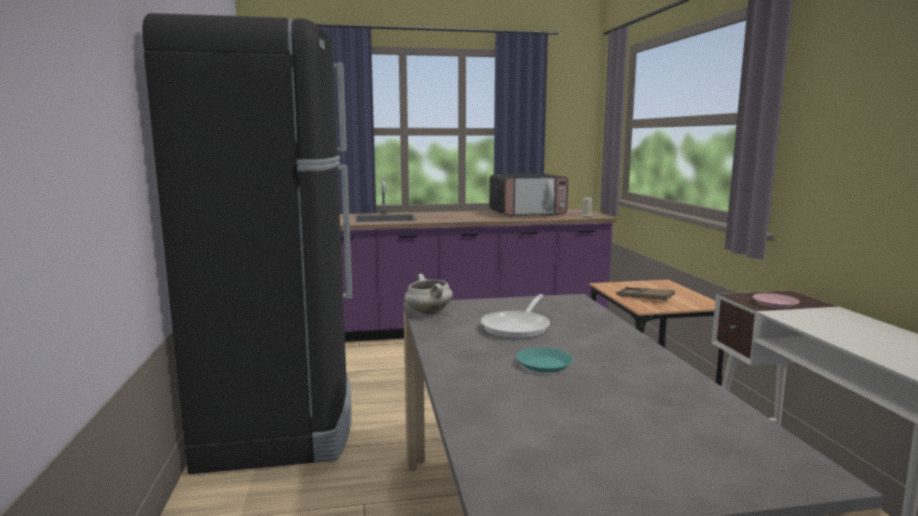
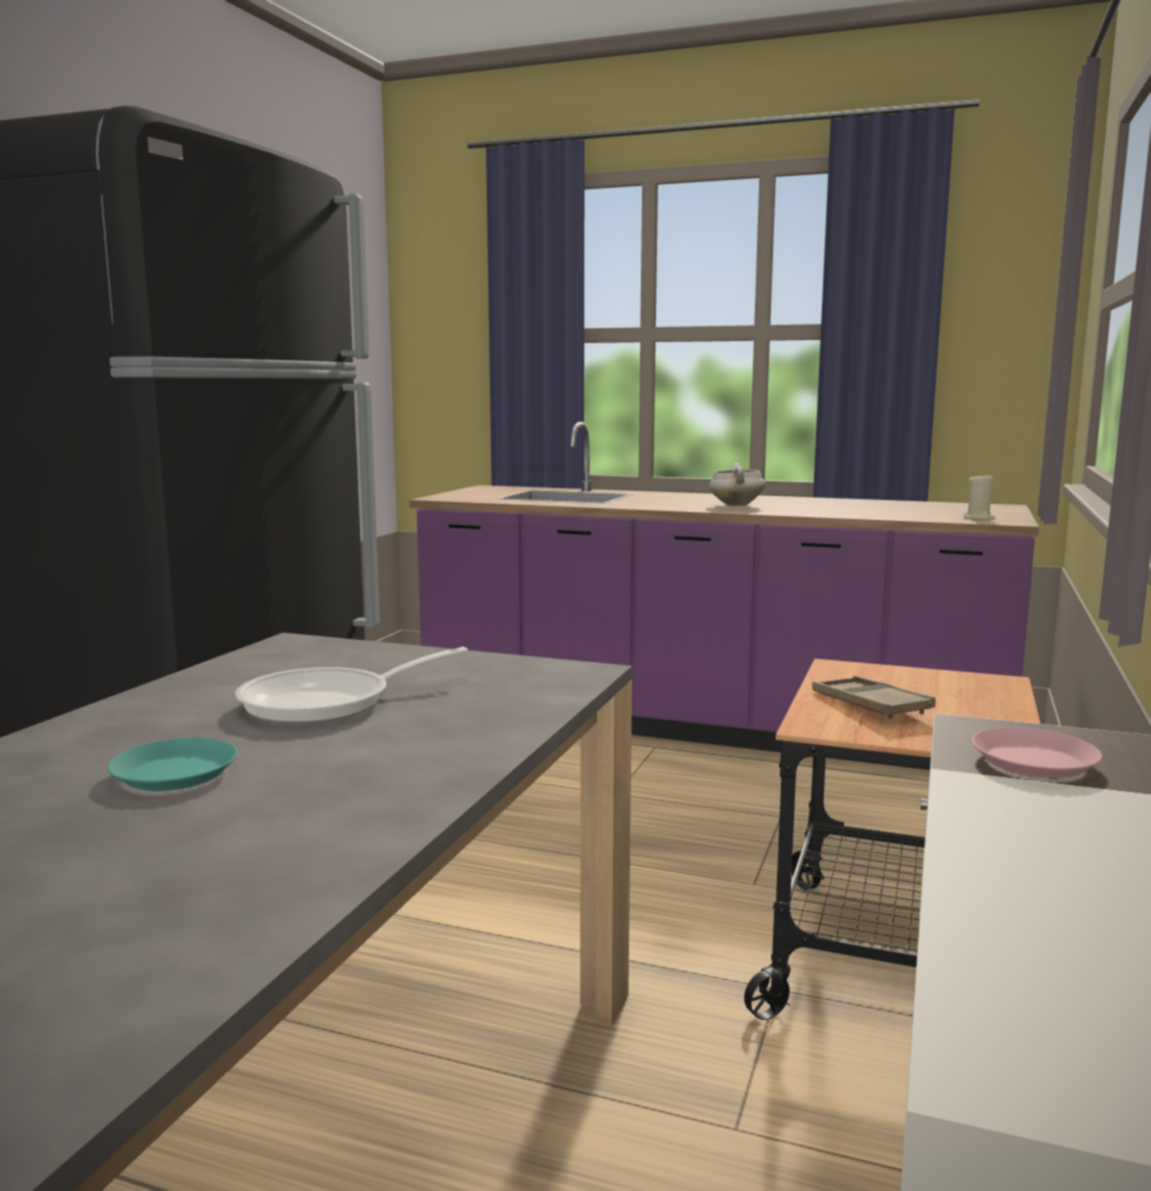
camera: 30 degrees right, 0 degrees up
white cooking pot [405,274,453,315] -> white cooking pot moved to [709,463,765,506]
microwave [489,173,568,216] -> none

